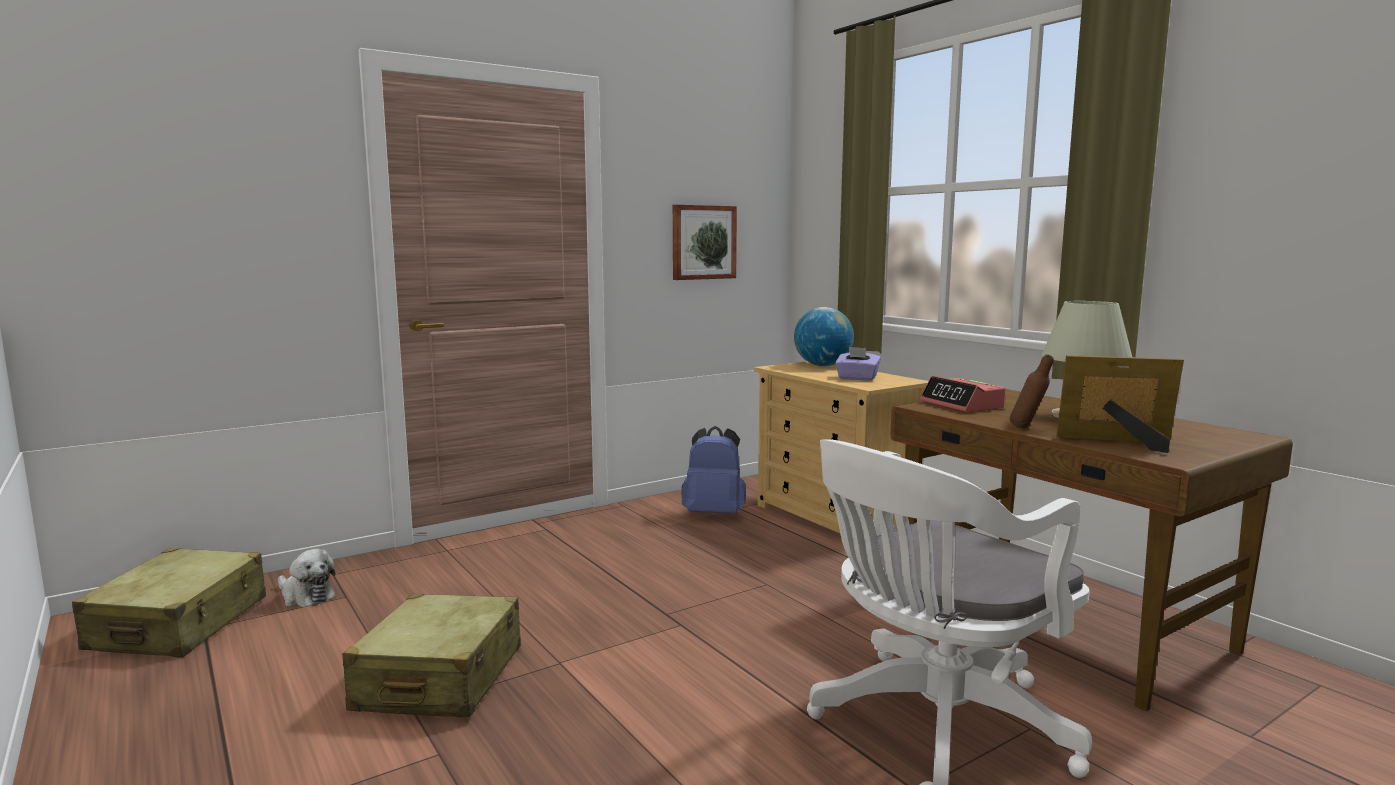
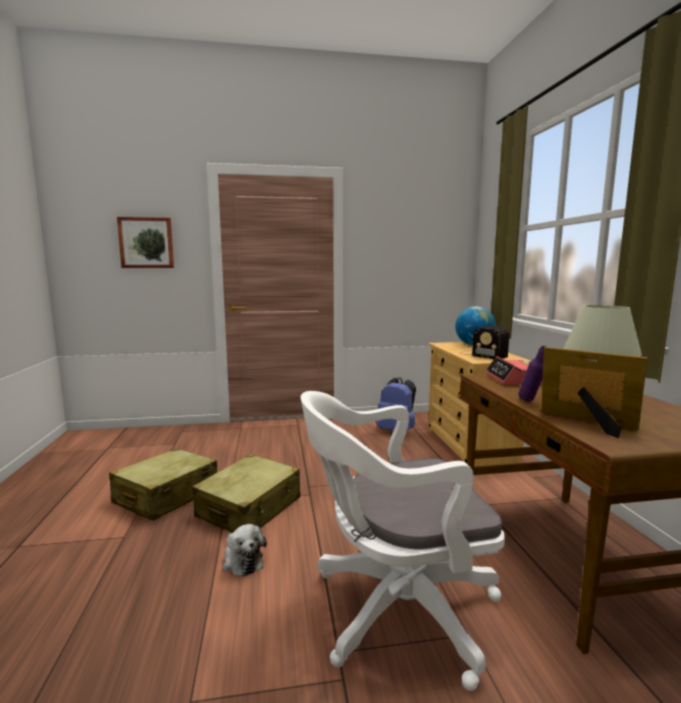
camera: 25 degrees right, 0 degrees up
beige suitcase [72,548,266,658] -> beige suitcase moved to [192,454,300,533]
plush toy [278,549,336,607] -> plush toy moved to [223,524,267,576]
picture [673,205,737,280] -> picture moved to [117,217,174,268]
purple tissue box [835,347,881,381] -> radio [459,326,509,359]
brown bottle [1010,355,1054,428] -> purple bottle [519,346,547,402]

